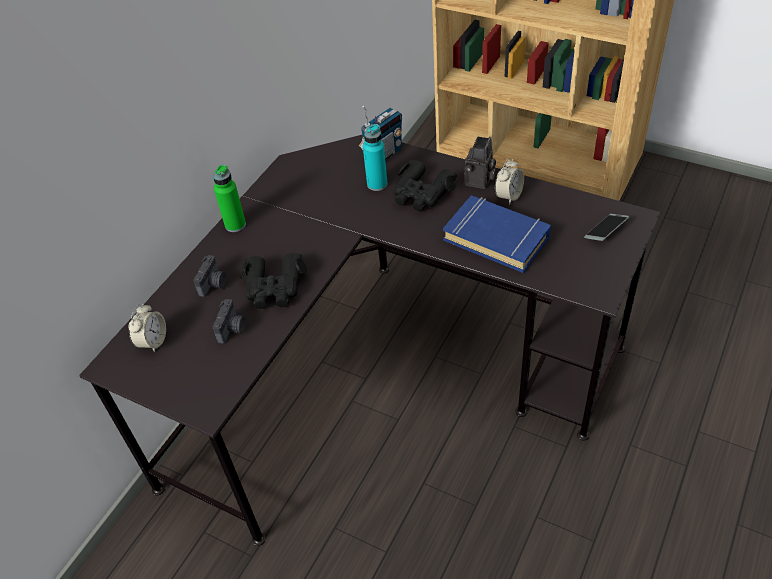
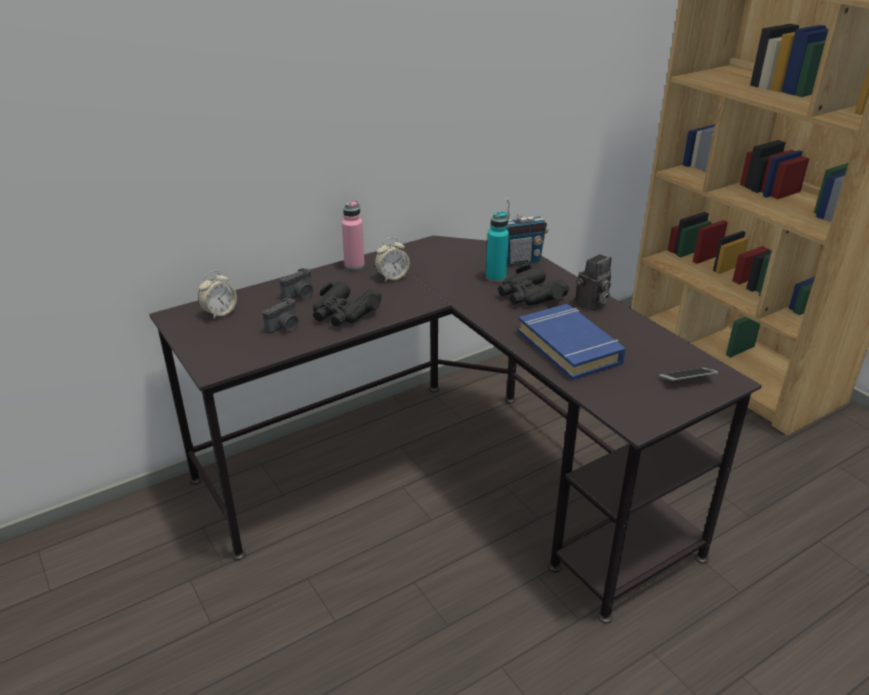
camera: 25 degrees right, 15 degrees down
green bottle [213,164,246,232] -> pink bottle [342,200,365,270]
alarm clock [495,158,524,205] -> alarm clock moved to [375,237,409,282]

